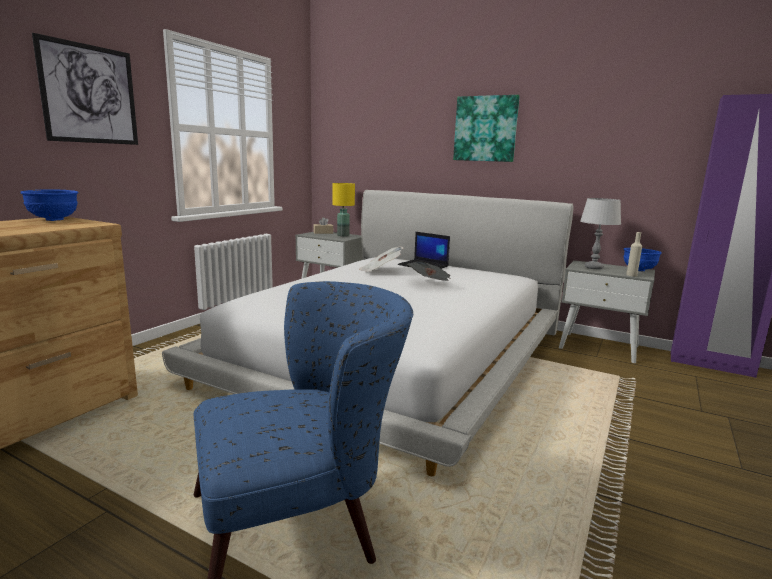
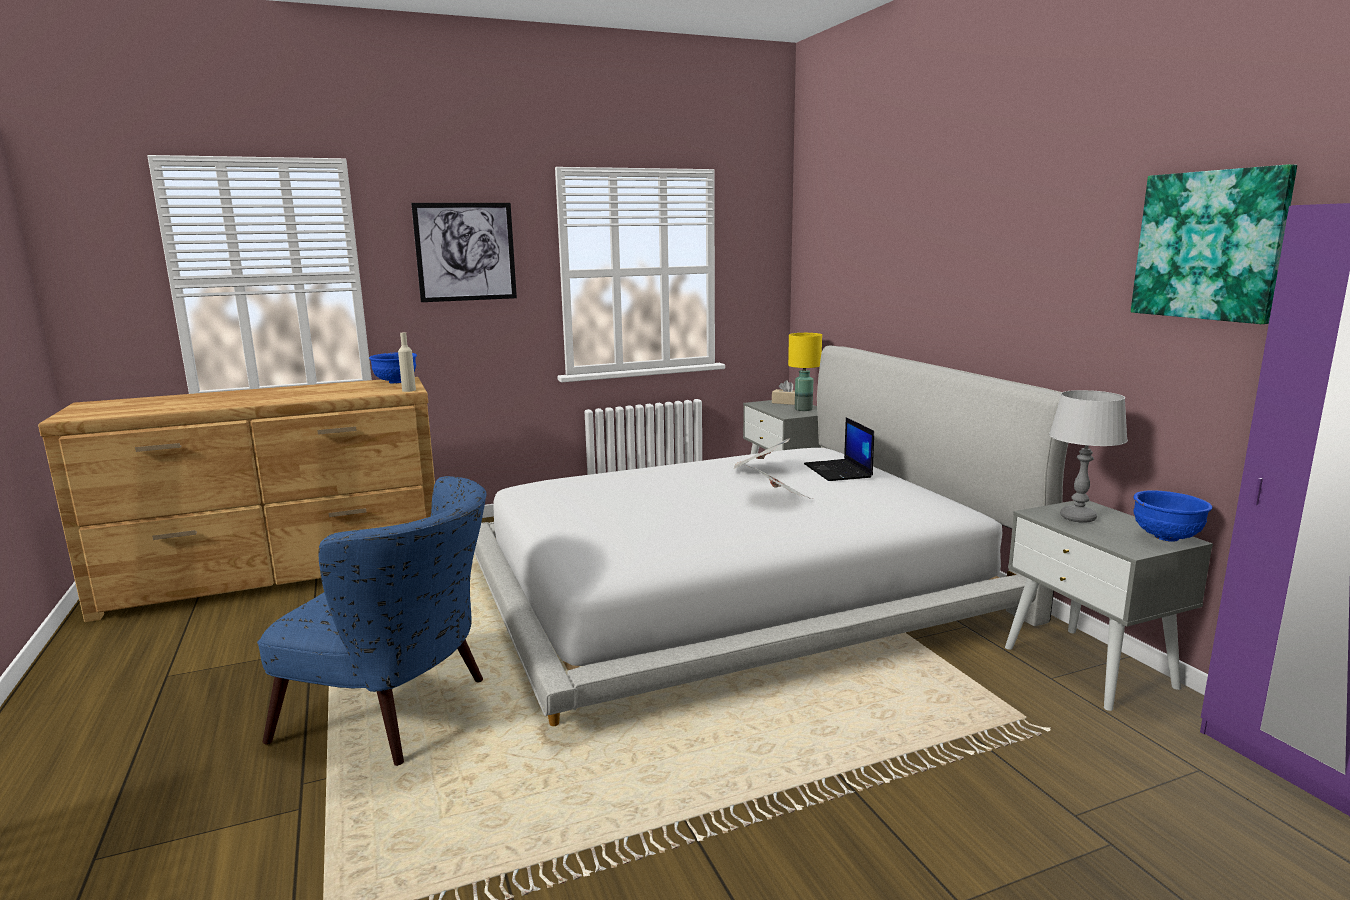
camera: 40 degrees right, 0 degrees up
picture [453,95,520,162] -> picture moved to [1131,164,1297,324]
beige bottle [626,232,642,276] -> beige bottle moved to [398,332,416,392]

